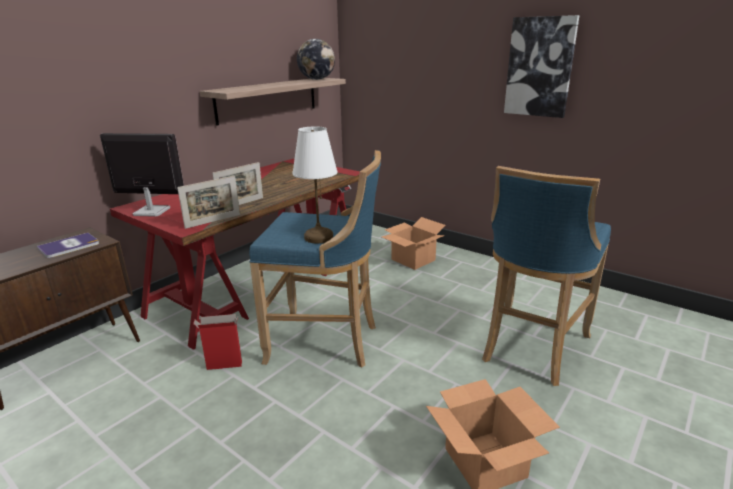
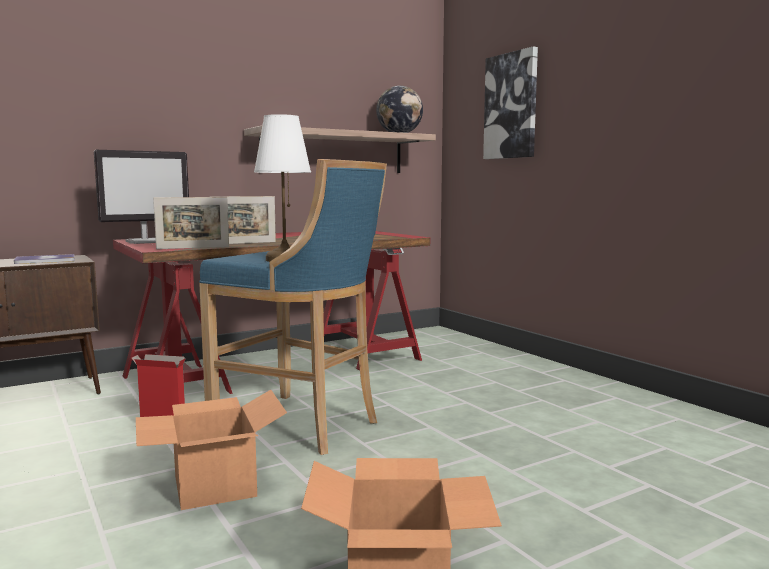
camera: 20 degrees right, 15 degrees down
monitor [100,133,184,217] -> monitor turned 120 degrees clockwise [94,150,189,244]
cardboard box [382,217,446,270] -> cardboard box moved to [136,390,287,510]
blue stool [482,166,611,386] -> none
picture [504,15,580,118] -> picture moved to [483,46,538,159]

